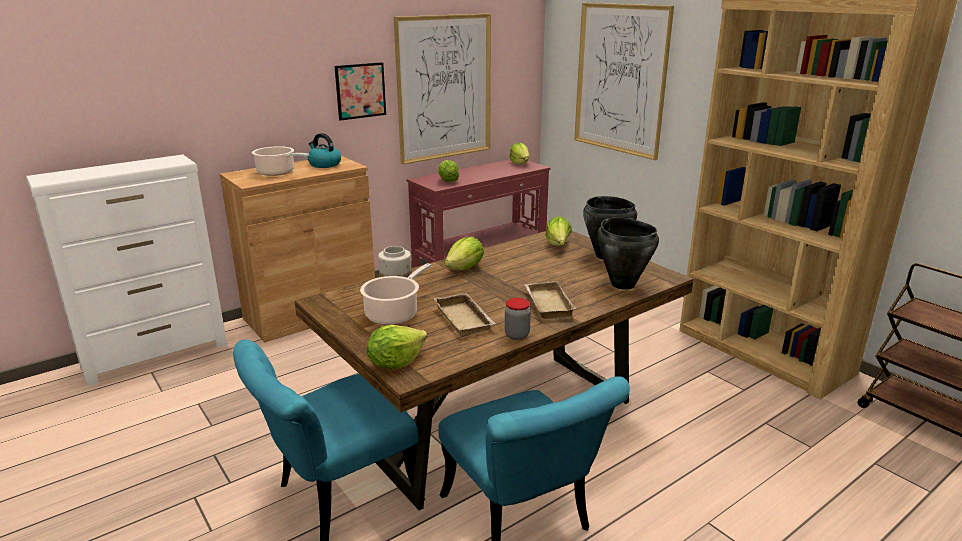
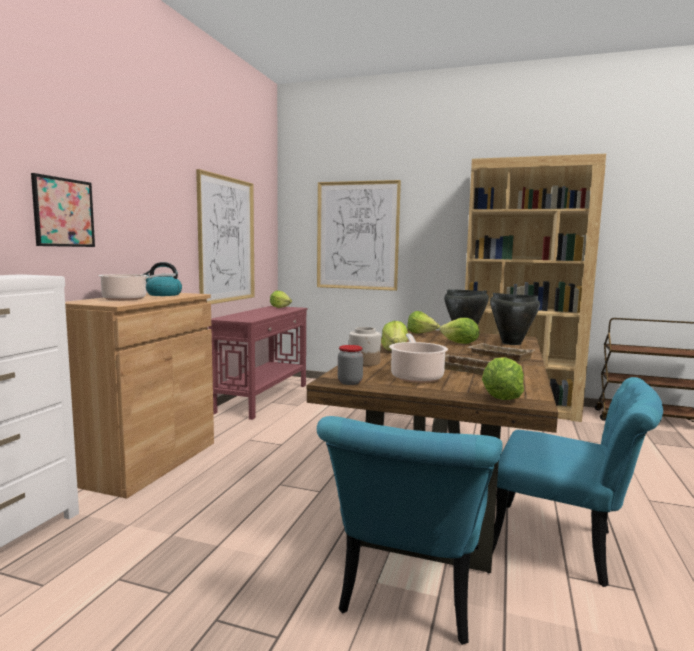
camera: 35 degrees left, 15 degrees down
picture [335,62,386,121] -> picture moved to [31,173,95,247]
lettuce [438,160,459,182] -> lettuce moved to [440,318,479,344]
jar [505,298,531,340] -> jar moved to [338,345,363,385]

